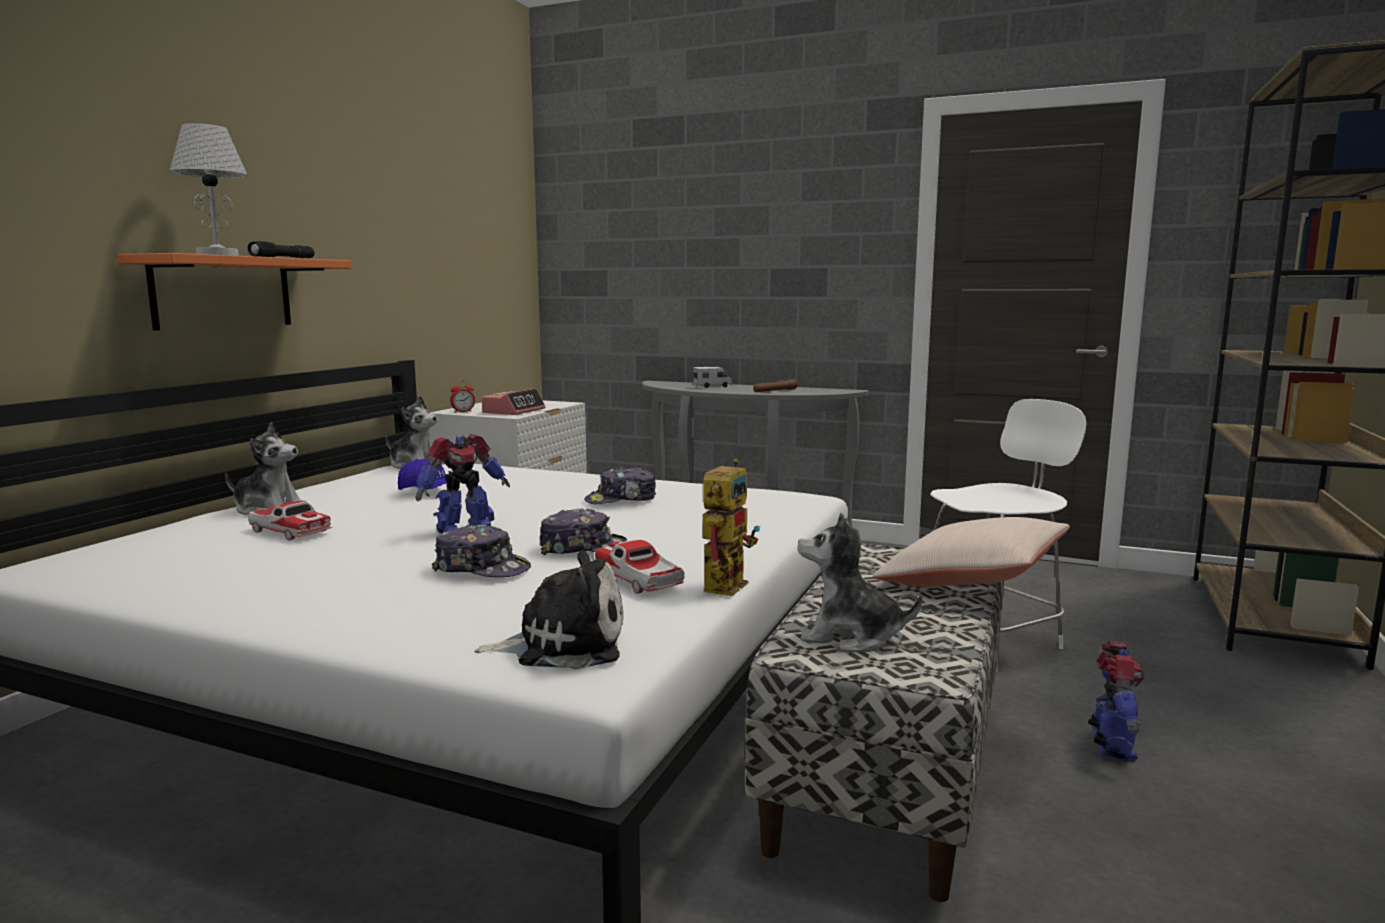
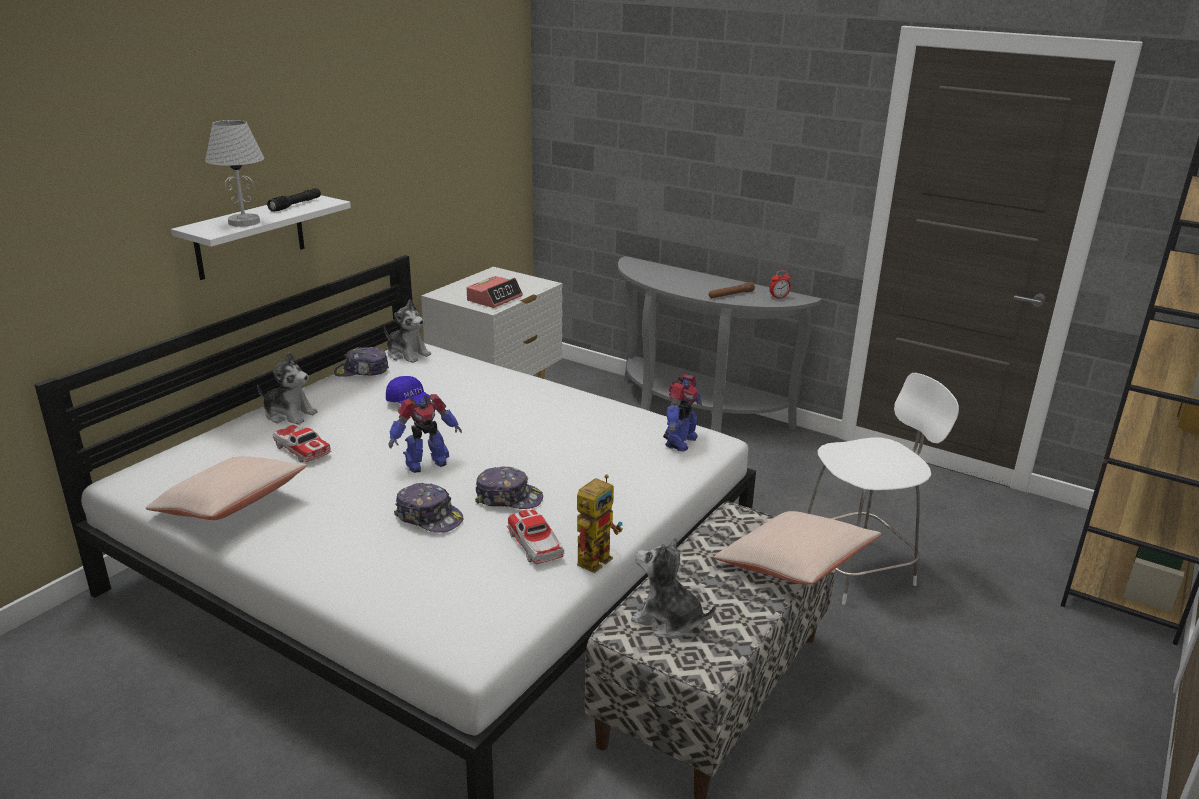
camera: 10 degrees right, 15 degrees up
orange shelf [117,253,352,331] -> white shelf [171,195,351,280]
alarm clock [450,380,475,413] -> alarm clock moved to [769,270,791,299]
plush toy [474,550,624,670] -> none
cap [584,467,656,504] -> cap moved to [334,347,389,377]
toy truck [693,367,732,388] -> none
toy robot [1088,641,1144,762] -> toy robot moved to [663,374,702,451]
none -> beige pillow [145,456,307,520]

